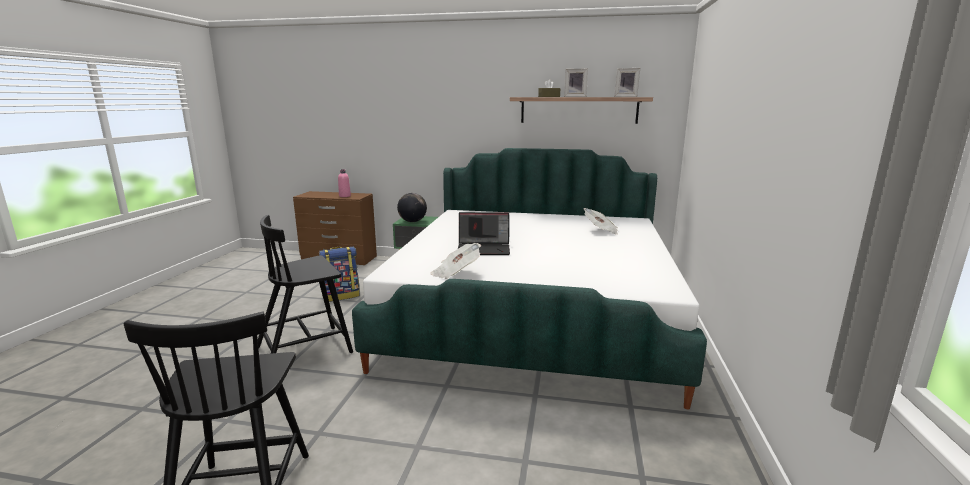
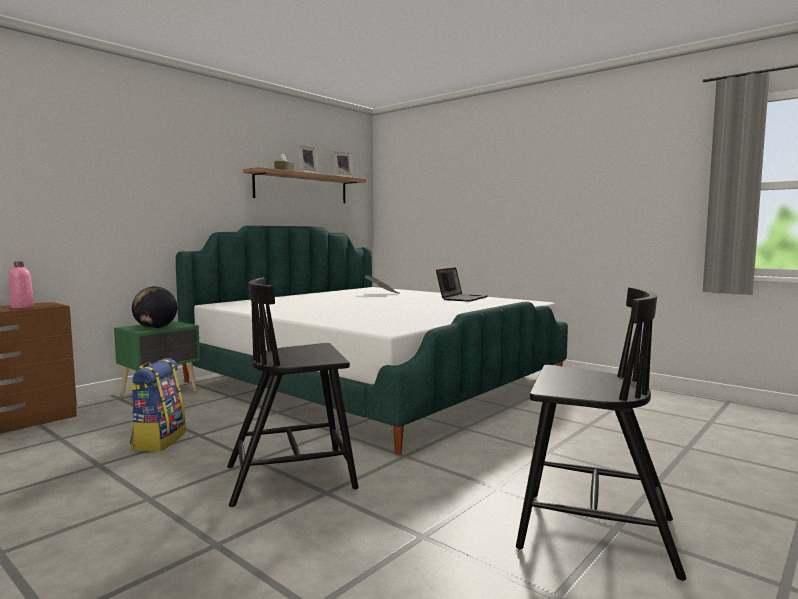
camera: 60 degrees left, 10 degrees down
black chair [258,215,353,354] -> black chair turned 75 degrees clockwise [227,278,358,507]
newspaper [431,243,481,279] -> none
laptop [458,212,510,255] -> laptop moved to [436,267,487,302]

